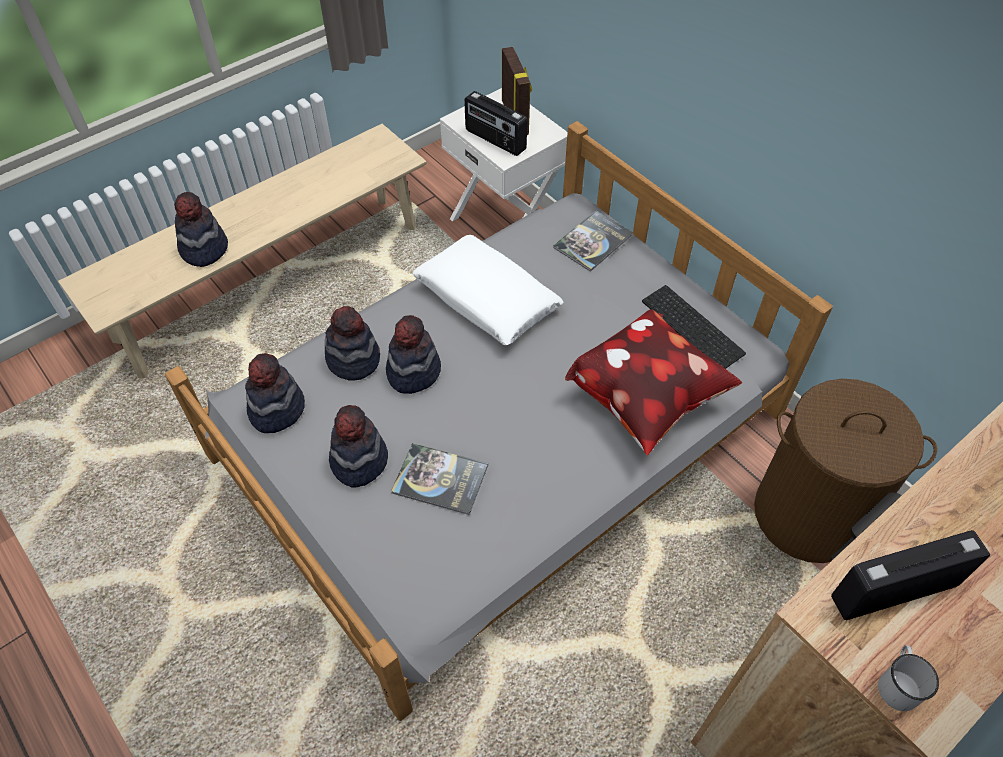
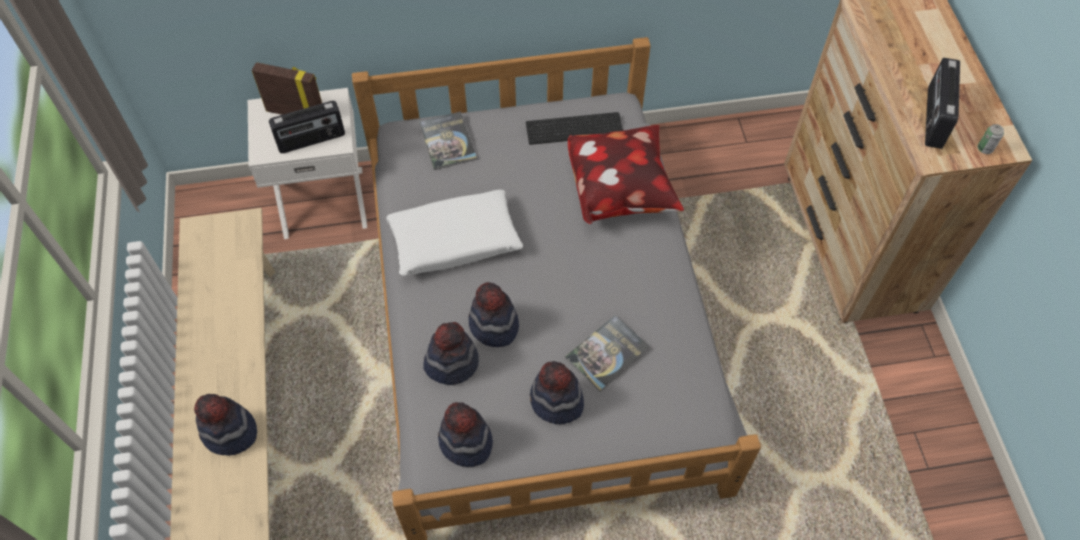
camera: 60 degrees left, 5 degrees up
brown laundry basket [754,379,937,563] -> none
white mug [878,645,939,711] -> can [978,124,1004,154]

